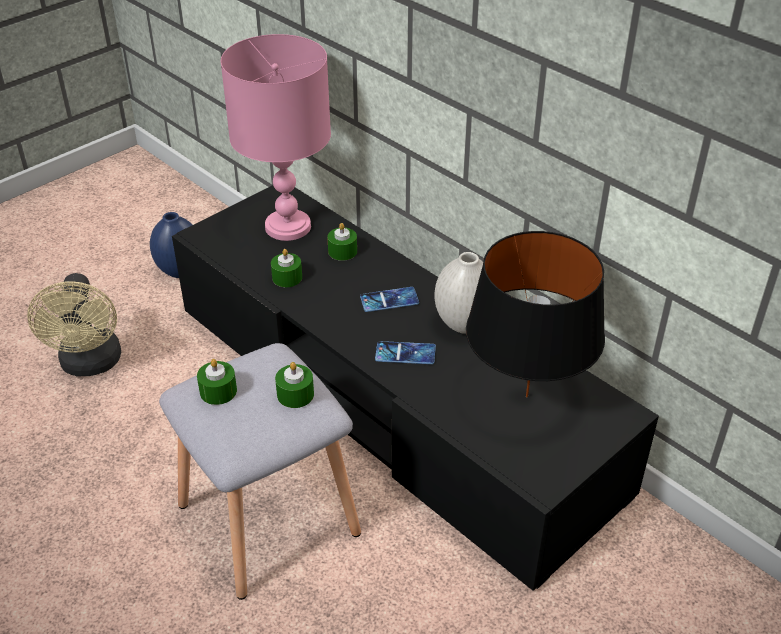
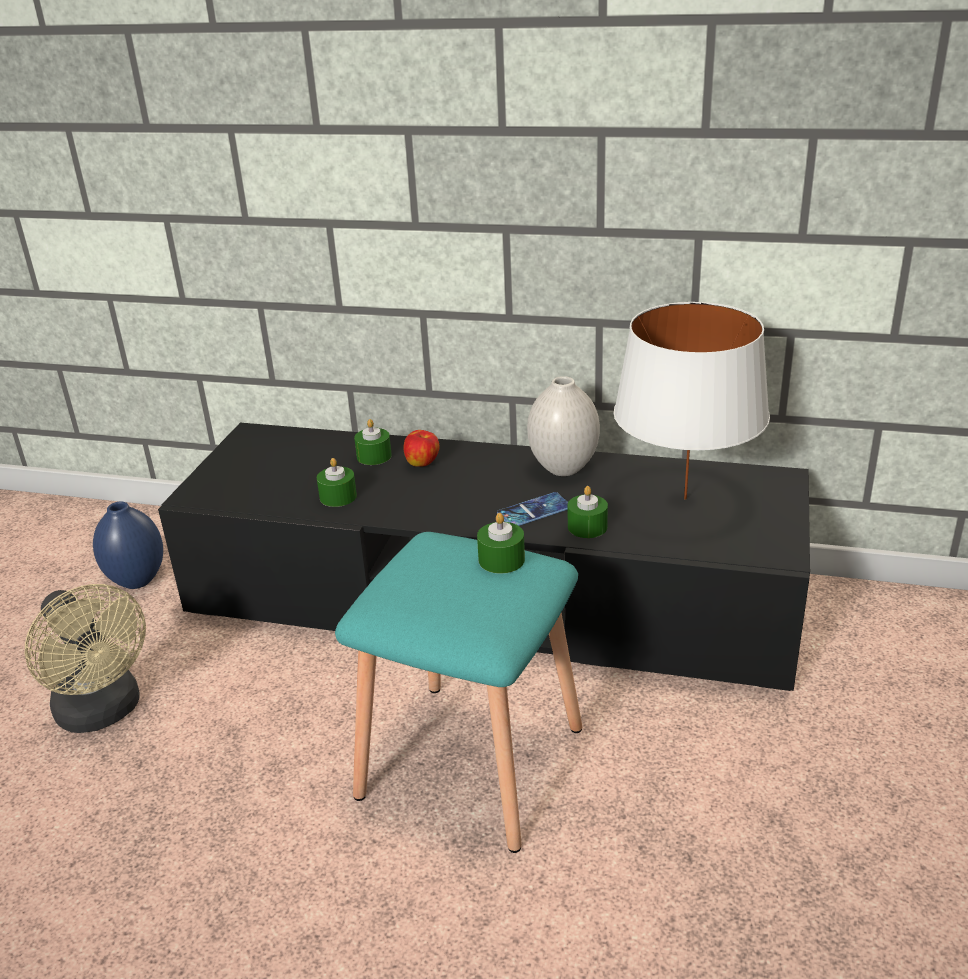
camera: 30 degrees left, 10 degrees down
grey stool [159,343,361,600] -> turquoise stool [335,532,582,853]
green candle [197,359,237,405] -> green candle moved to [568,486,608,538]
pink table lamp [221,34,331,241] -> none
phone [360,287,419,312] -> none
black table lamp [466,231,605,397] -> white table lamp [614,302,770,500]
none -> apple [404,430,439,467]

